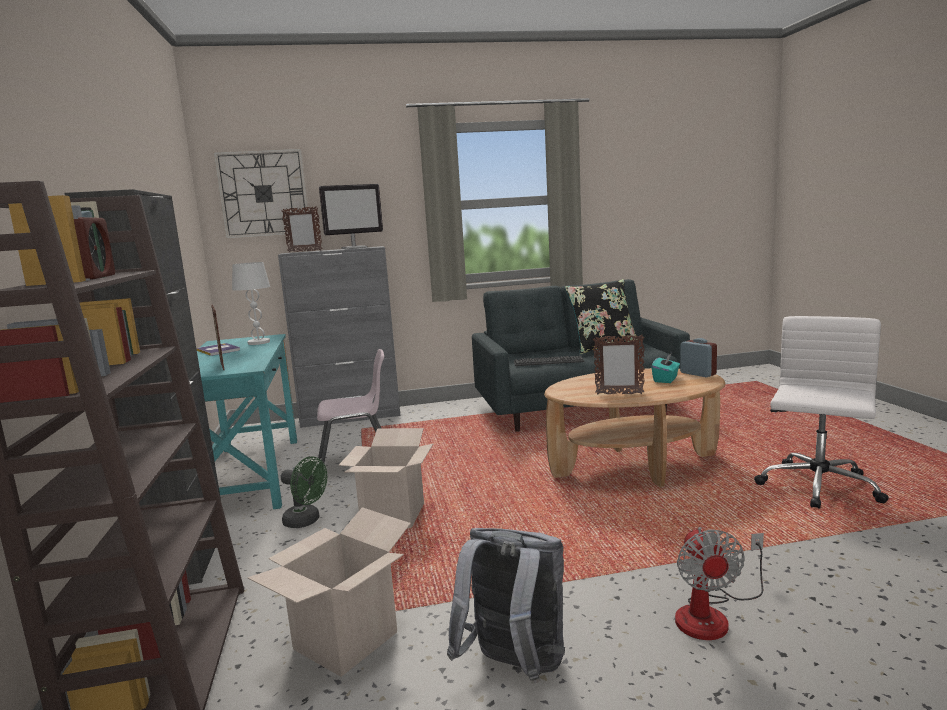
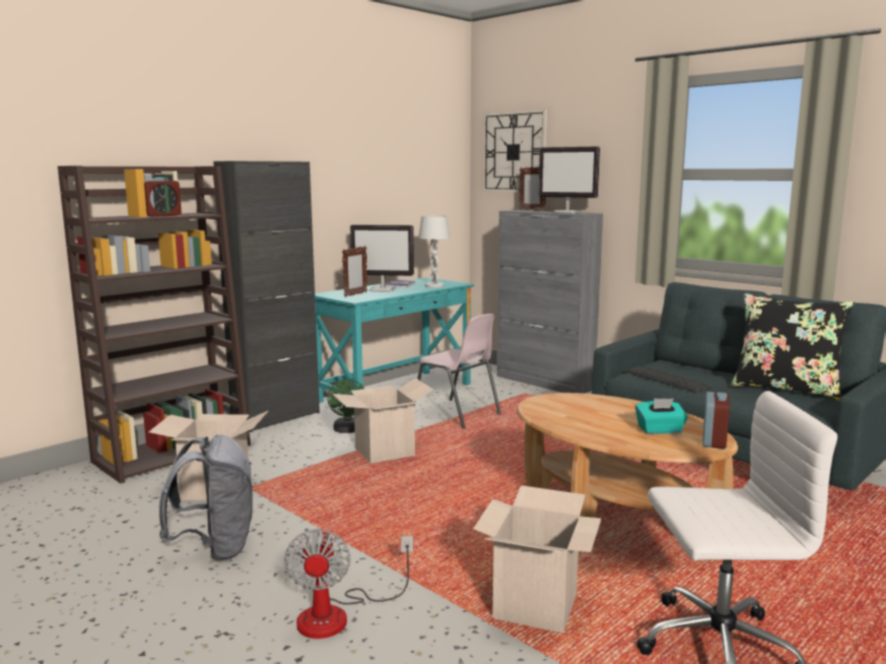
camera: 55 degrees right, 0 degrees up
picture frame [593,335,645,394] -> none
fan [675,527,764,640] -> fan turned 60 degrees counterclockwise [284,527,413,639]
none -> monitor [350,225,414,292]
none -> cardboard box [473,485,601,633]

